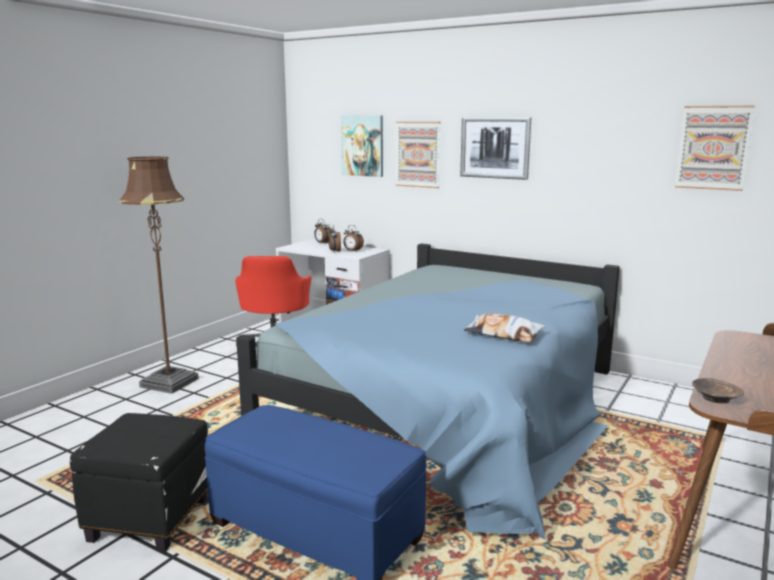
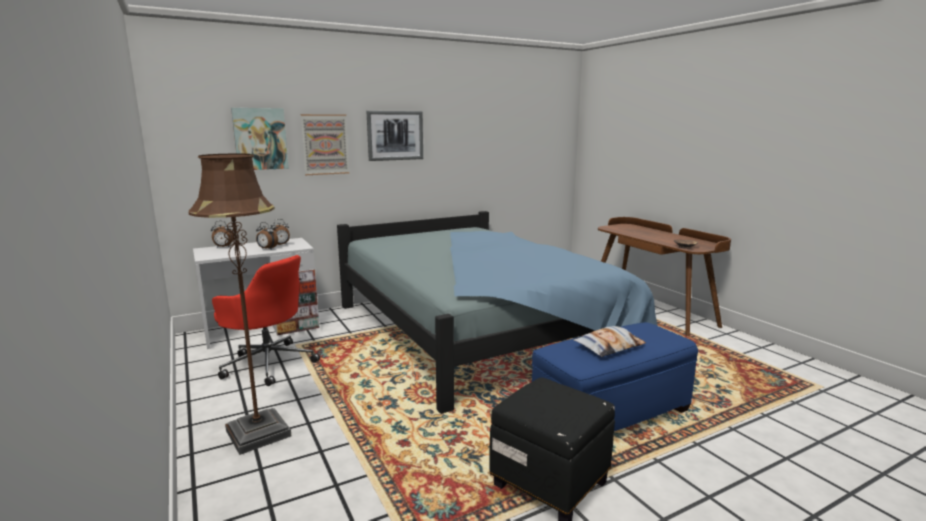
camera: 60 degrees left, 0 degrees up
pillow [463,313,545,342] -> pillow moved to [574,326,646,357]
picture [675,106,754,191] -> none

